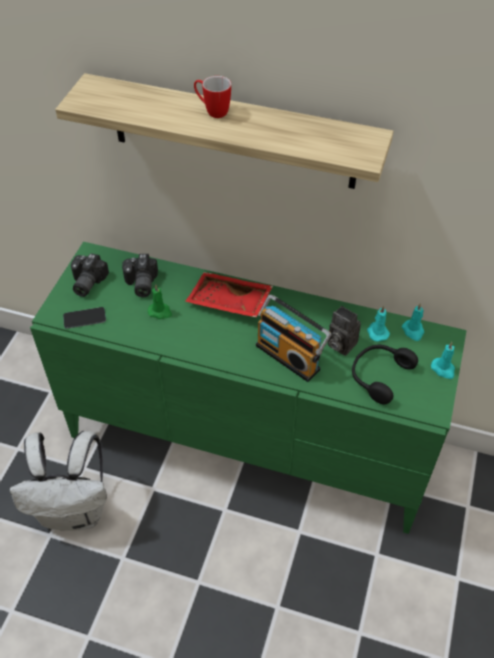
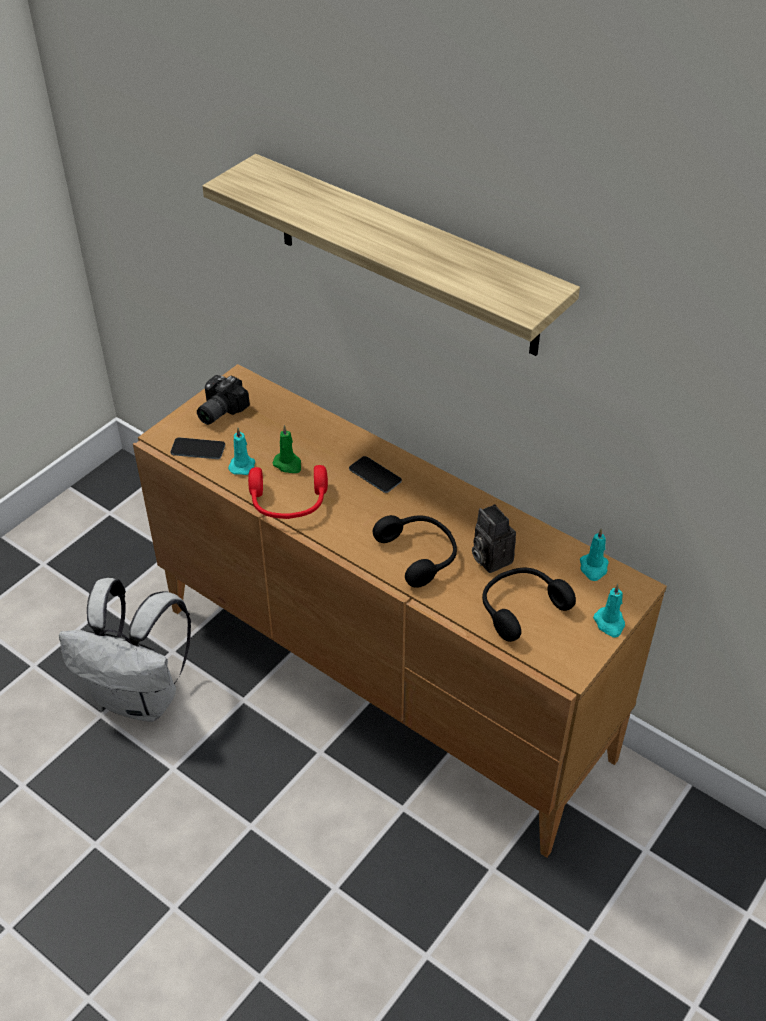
camera: 20 degrees right, 5 degrees down
green dresser [30,242,467,534] -> brown dresser [133,364,667,858]
camera [122,254,158,297] -> none
red tray [185,272,273,317] -> phone [349,456,402,493]
mug [194,76,231,118] -> none
radio [256,295,332,382] -> black headphones [373,515,457,588]
turquoise candle [367,306,390,342] -> turquoise candle moved to [228,428,255,475]
none -> red headphones [248,465,328,519]

